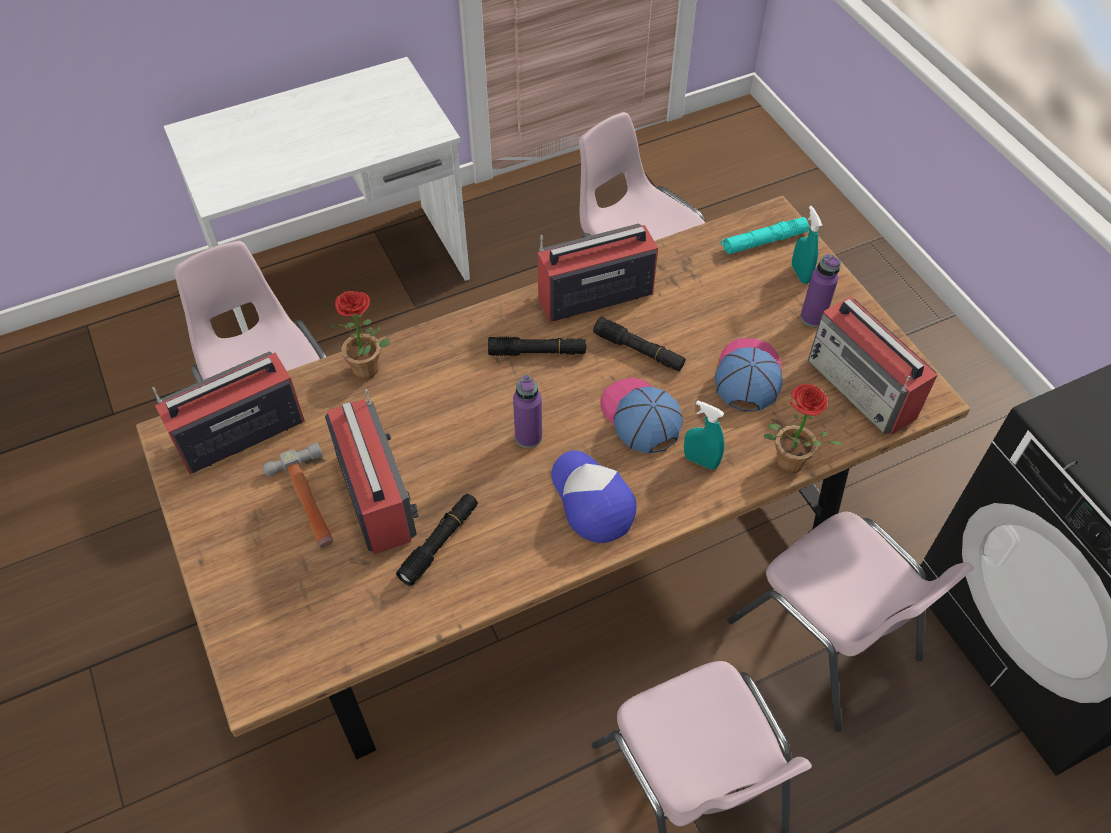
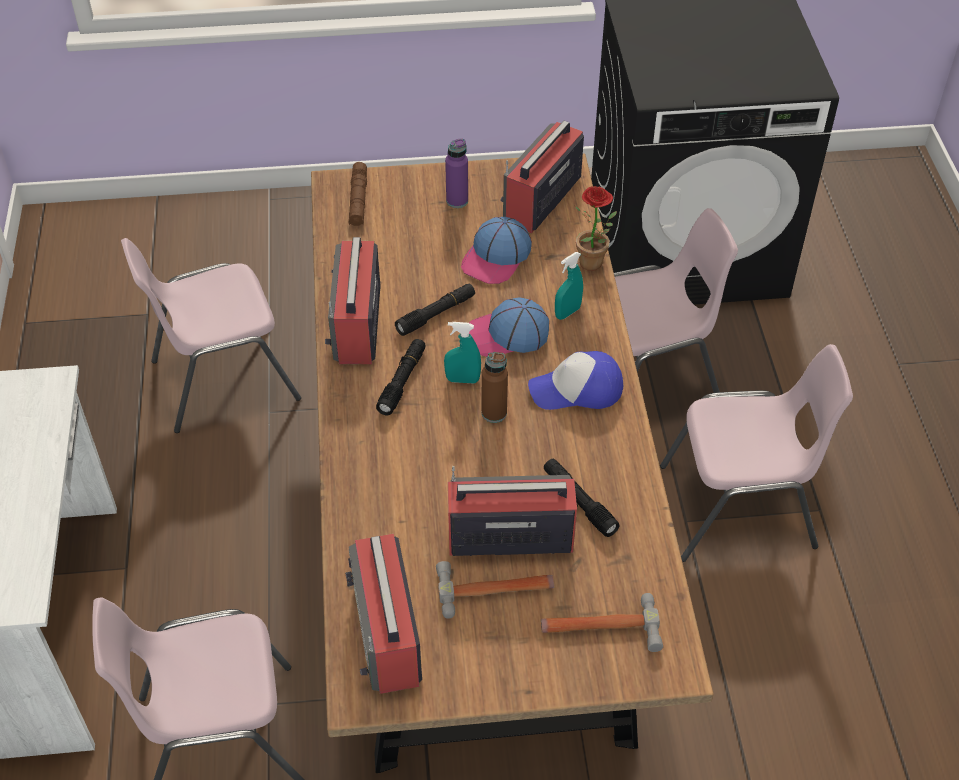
camera: 70 degrees left, 5 degrees down
potted plant [329,291,390,379] -> none
purple bottle [513,375,542,448] -> brown bottle [482,352,508,423]
cap [715,338,783,412] -> cap turned 90 degrees counterclockwise [461,217,532,284]
turquoise flashlight [721,217,809,255] -> brown flashlight [348,162,367,226]
turquoise spray bottle [792,206,822,284] -> turquoise spray bottle moved to [444,322,481,384]
radio [808,297,937,435] -> radio turned 135 degrees clockwise [500,121,584,233]
none -> hammer [541,593,663,652]

